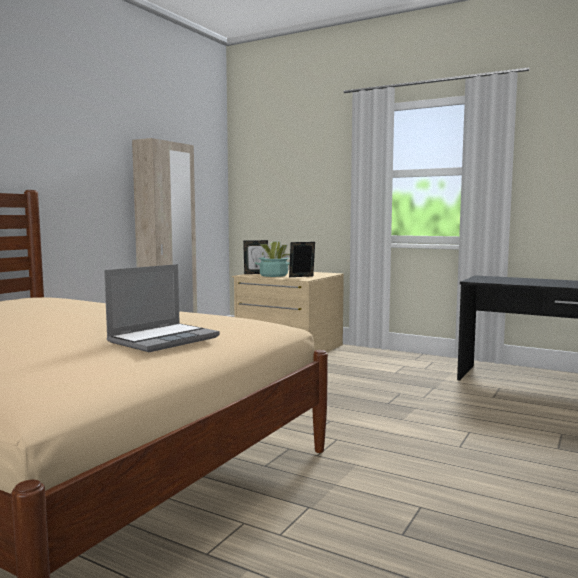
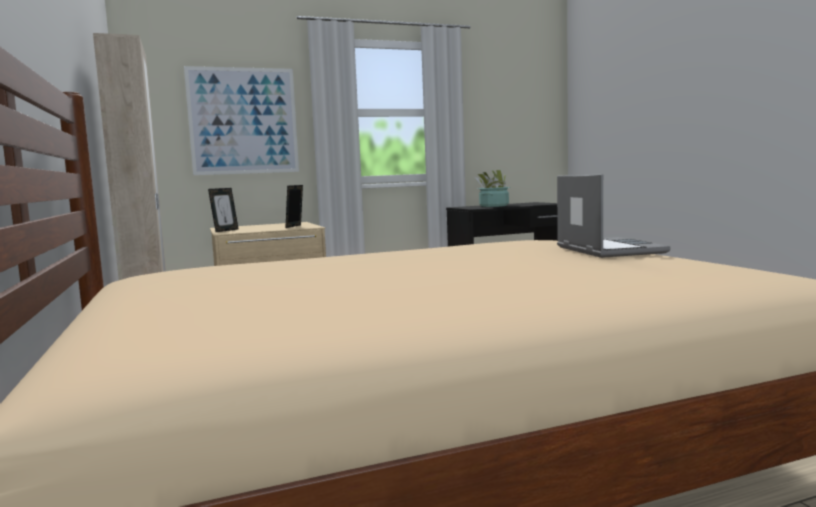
camera: 50 degrees left, 0 degrees up
potted plant [255,241,290,277] -> potted plant moved to [474,170,510,207]
none -> picture [184,66,299,175]

